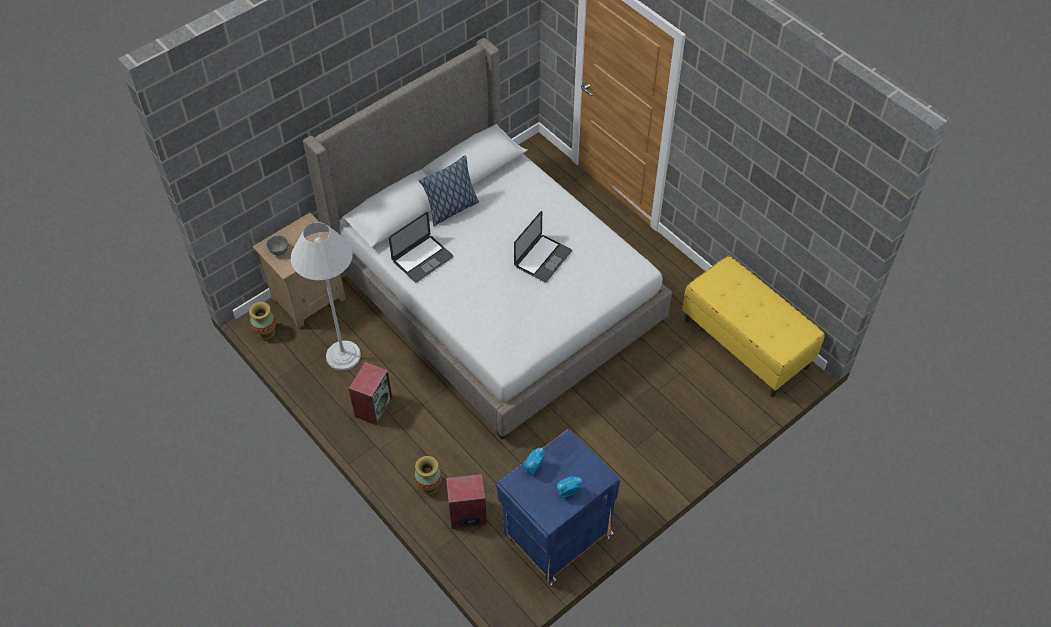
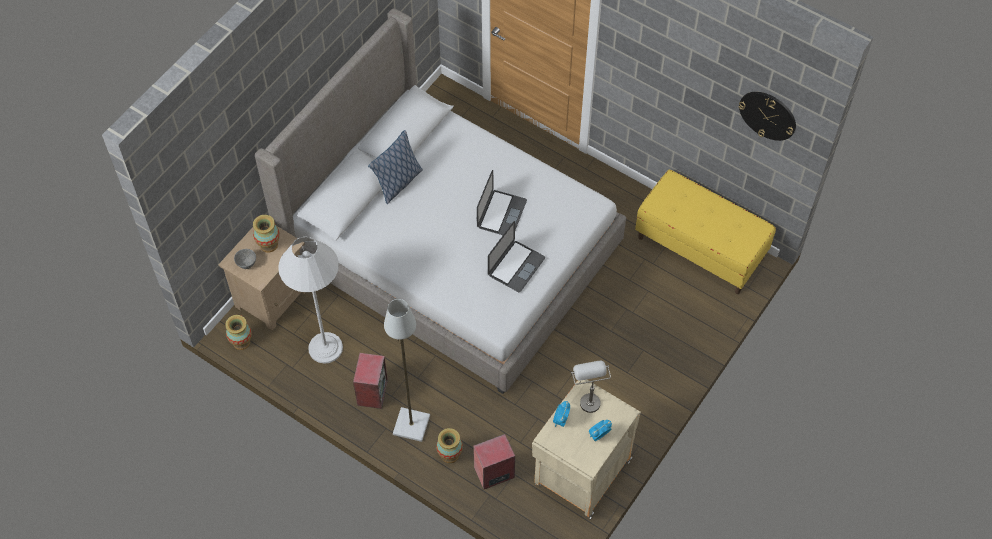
camera: 15 degrees left, 5 degrees up
laptop [389,212,453,282] -> laptop moved to [488,221,545,292]
blue cart [496,429,620,585] -> beige cart [532,380,641,519]
none -> vase [253,215,280,253]
none -> grey floor lamp [384,299,430,442]
none -> grey table lamp [571,361,611,413]
none -> wall clock [739,92,796,141]

